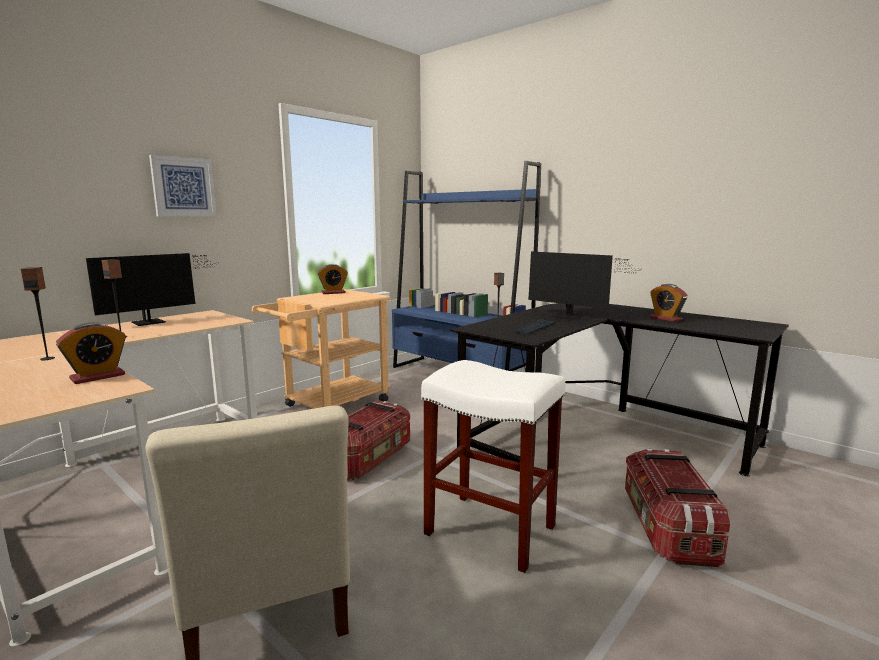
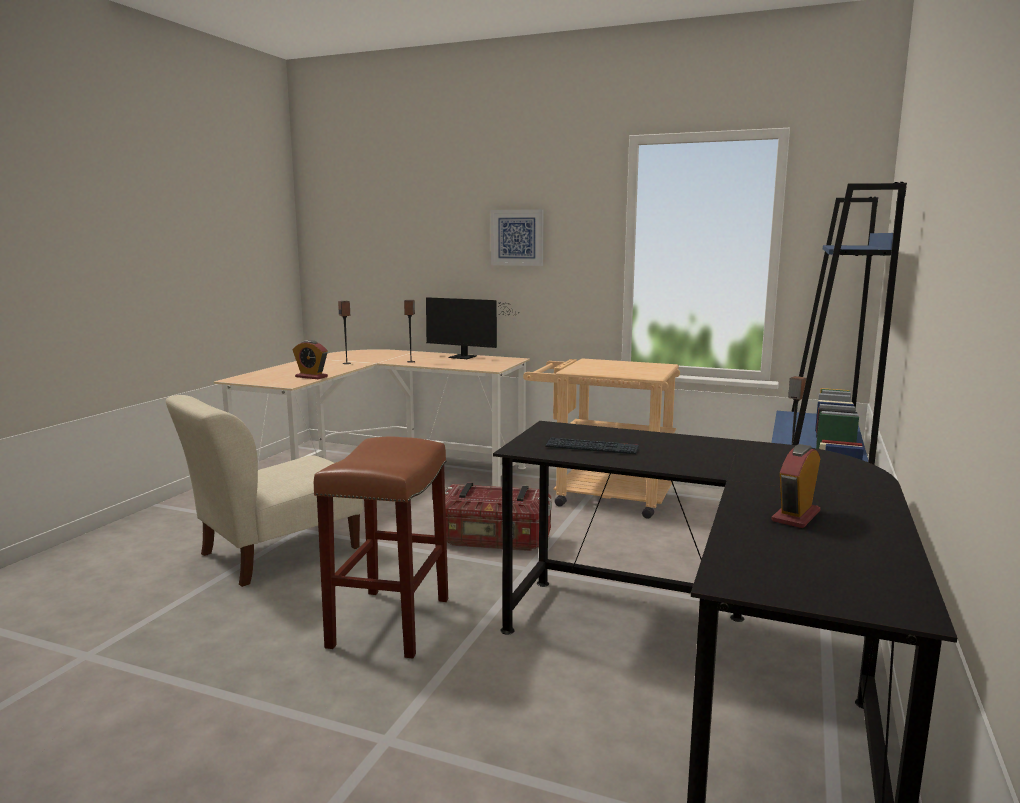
camera: 70 degrees right, 0 degrees up
alarm clock [318,264,348,294] -> none
white stool [421,360,566,573] -> brown stool [314,437,448,659]
monitor [528,251,641,320] -> none
storage box [625,448,730,567] -> none

